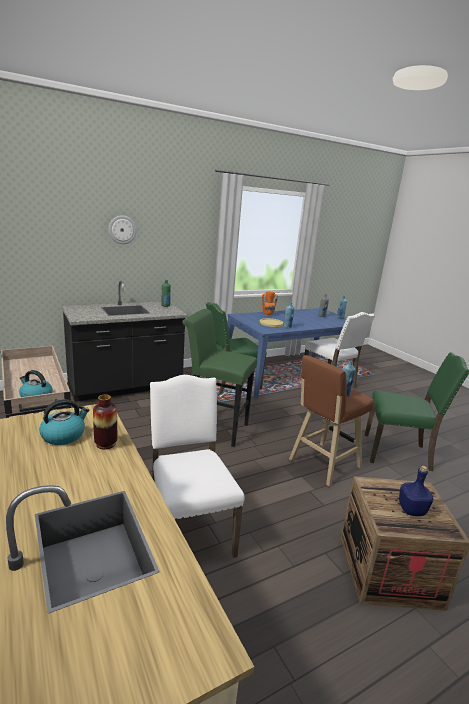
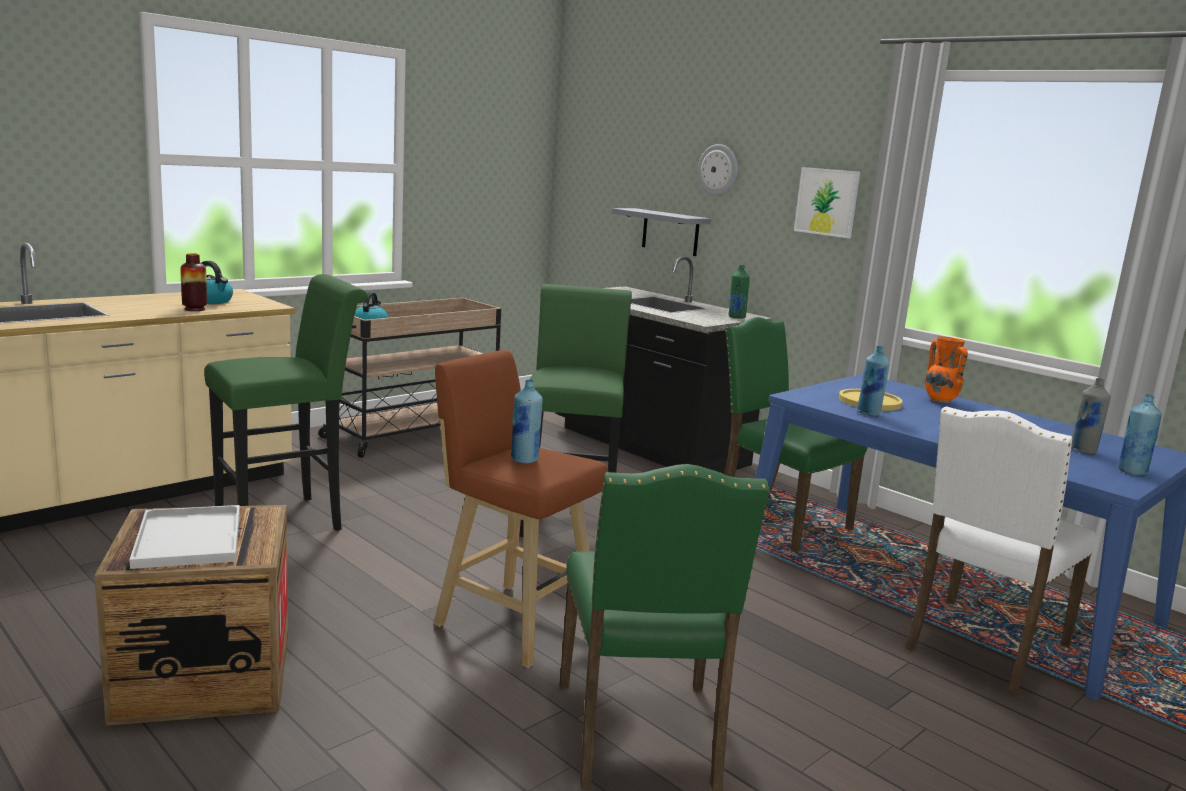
camera: 75 degrees right, 5 degrees down
white chair [150,375,245,558] -> green stool [204,274,367,531]
blue bottle [399,466,433,516] -> white tray [129,505,240,569]
none -> grey shelf [612,208,711,256]
none -> picture [794,167,860,238]

